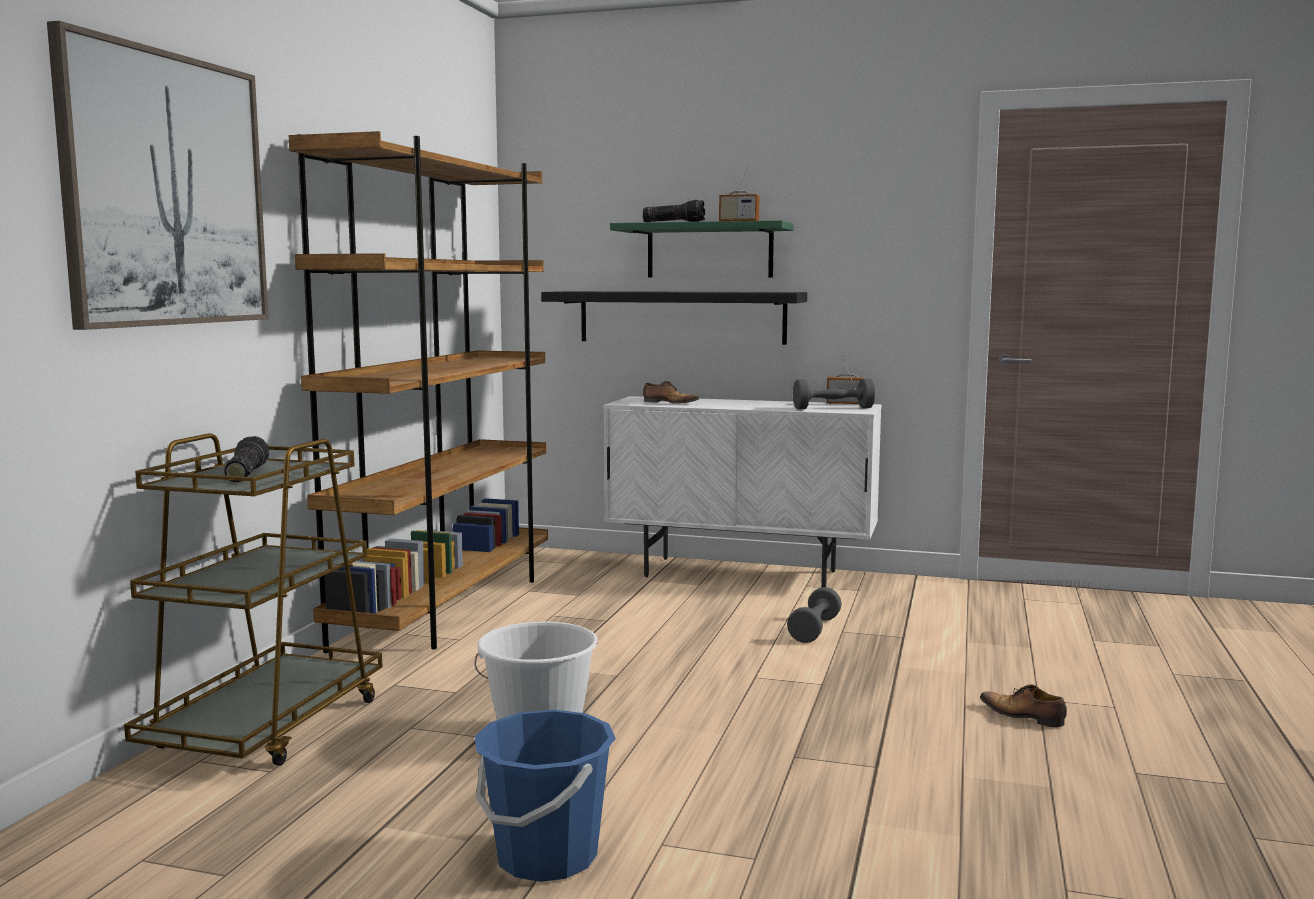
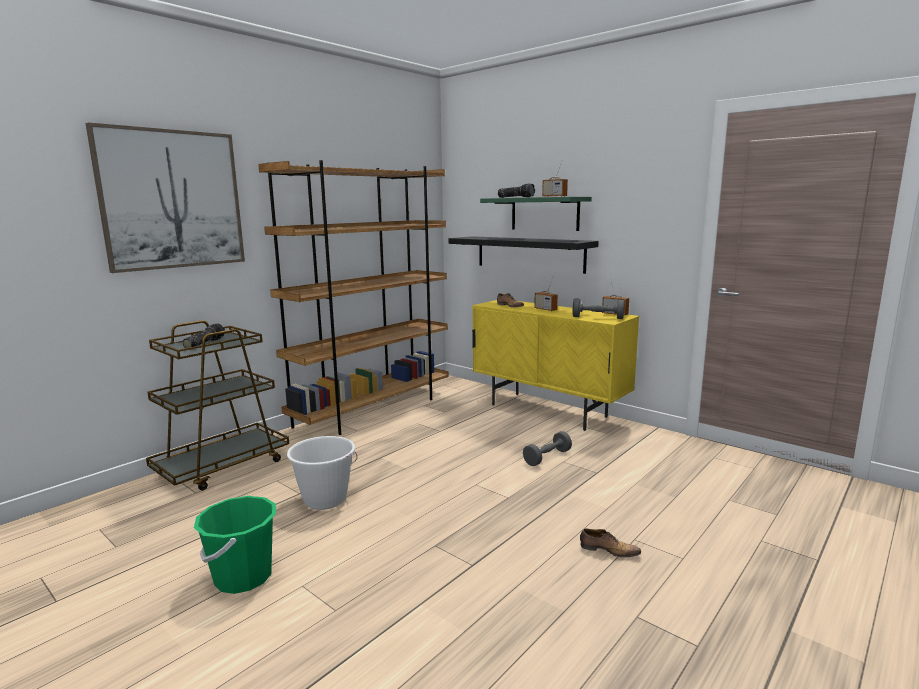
camera: 25 degrees right, 5 degrees up
blue bucket [474,709,616,882] -> green bucket [194,496,276,594]
white cabinet [604,396,882,587] -> yellow cabinet [472,300,639,431]
shoe [980,684,1067,728] -> shoe turned 135 degrees clockwise [580,529,641,557]
none -> radio [534,280,558,311]

